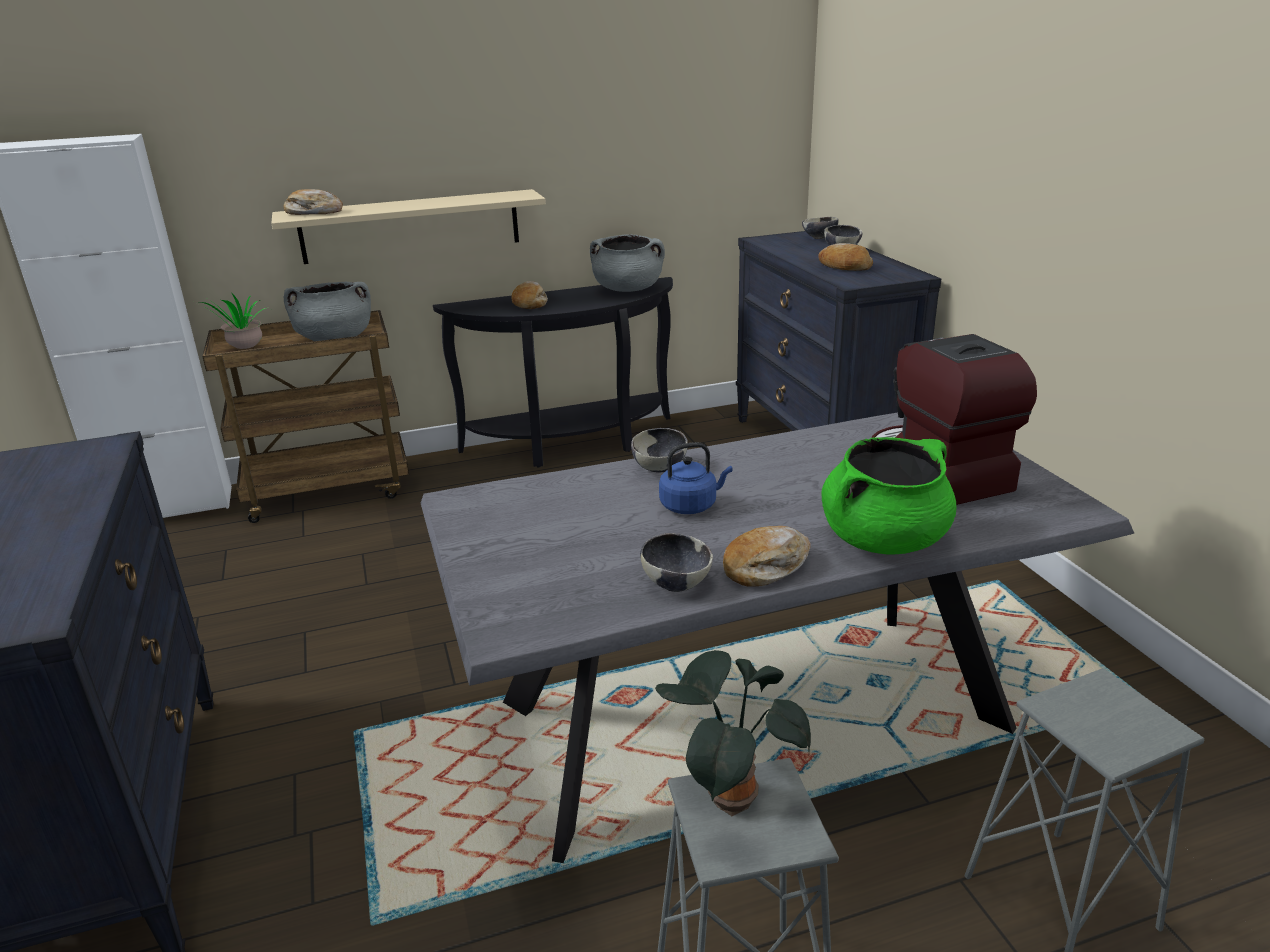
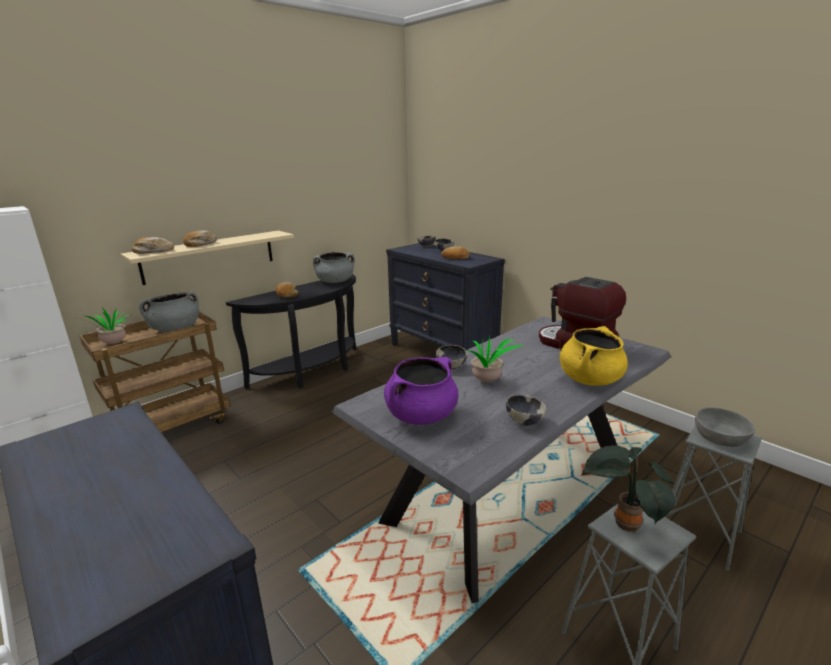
camera: 25 degrees left, 5 degrees down
blue kettle [659,442,733,514] -> potted plant [458,336,523,382]
bread [723,526,811,586] -> bread moved to [183,230,217,247]
green cooking pot [822,437,956,555] -> yellow cooking pot [560,326,628,386]
none -> purple cooking pot [384,357,458,425]
none -> grey bowl [695,407,755,447]

